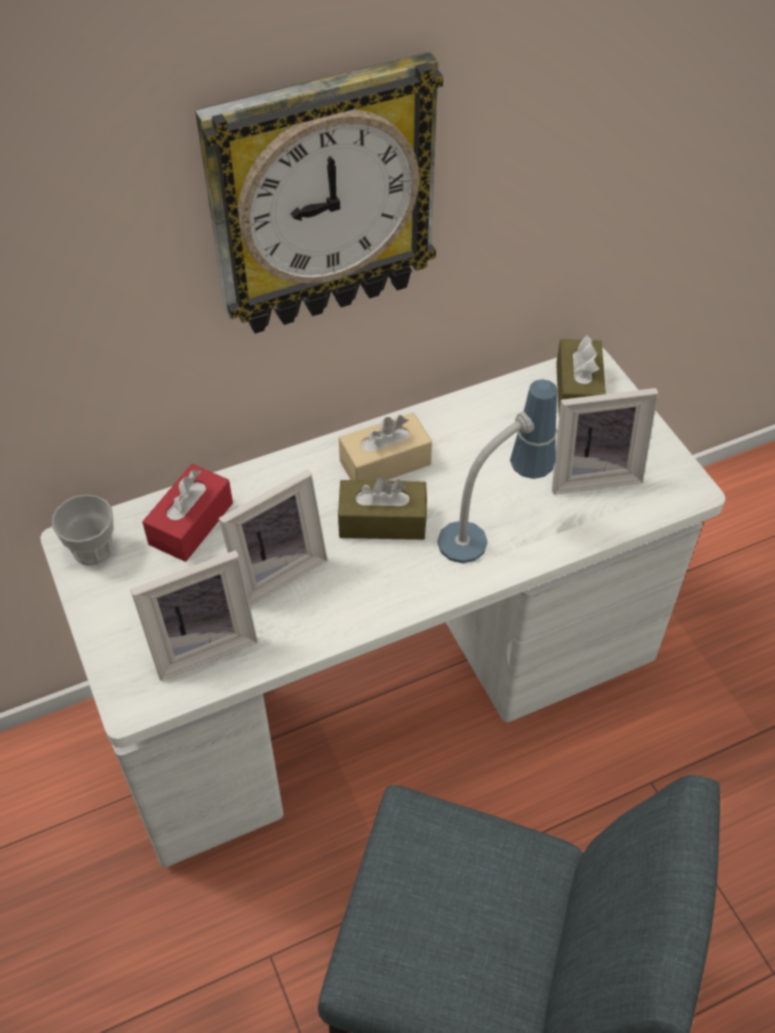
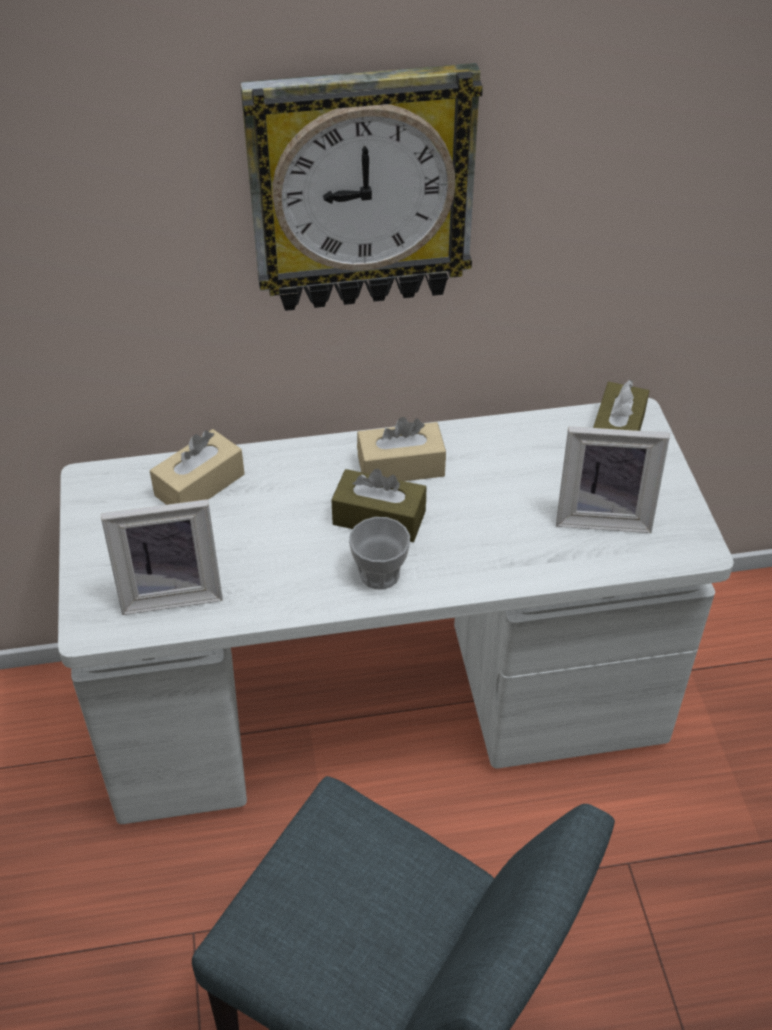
camera: 15 degrees right, 5 degrees down
cup [52,494,114,566] -> cup moved to [349,517,410,590]
red tissue box [142,464,233,562] -> beige tissue box [150,429,245,505]
picture frame [218,469,328,606] -> none
table lamp [437,379,557,563] -> none

